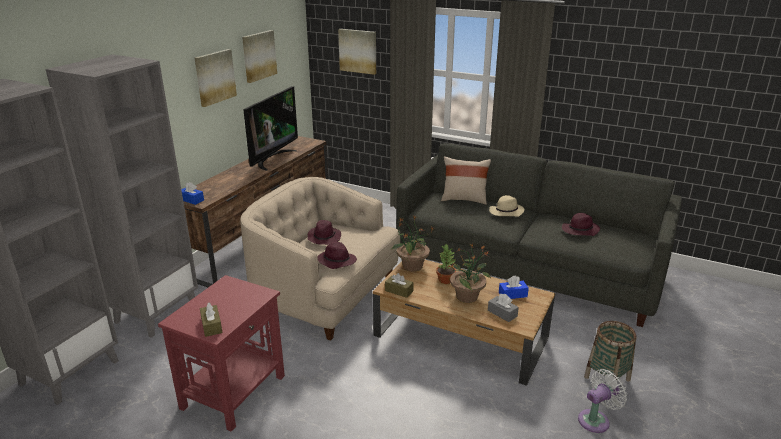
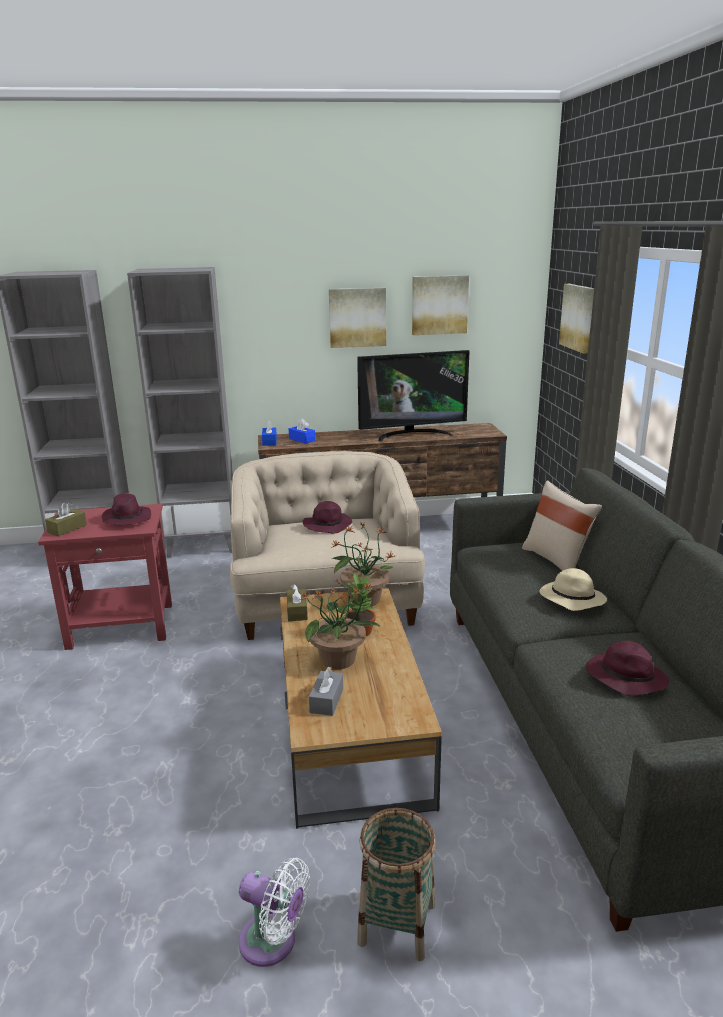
camera: 55 degrees right, 5 degrees down
purple hat [317,242,357,269] -> purple hat moved to [102,493,151,525]
blue tissue box [499,275,529,299] -> blue tissue box moved to [289,419,315,444]

